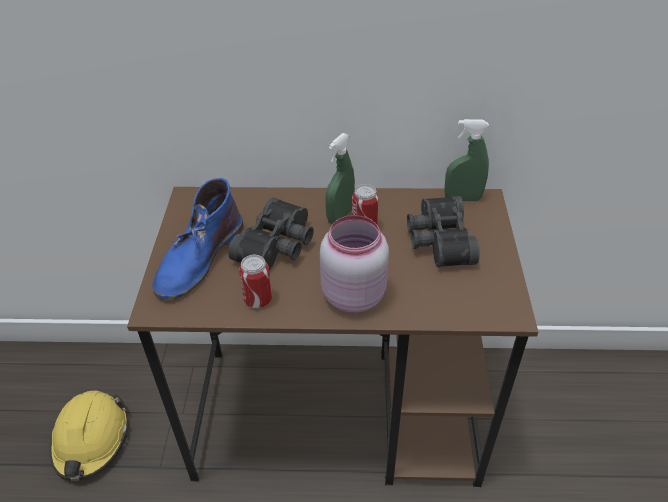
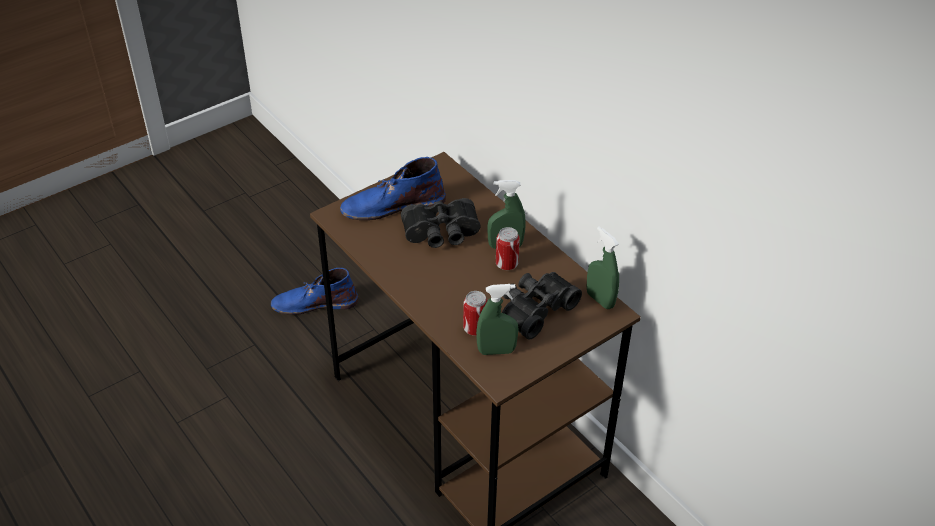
camera: 50 degrees right, 0 degrees up
yellow hard hat [49,391,129,481] -> blue boot [271,268,358,315]
can [239,255,272,308] -> can moved to [463,291,488,336]
pink jar [320,215,389,313] -> none
none -> green spray bottle [476,284,519,355]

